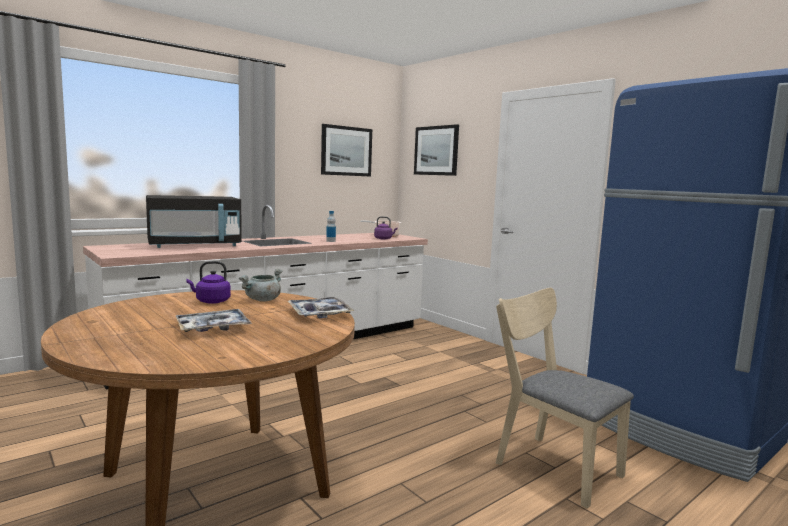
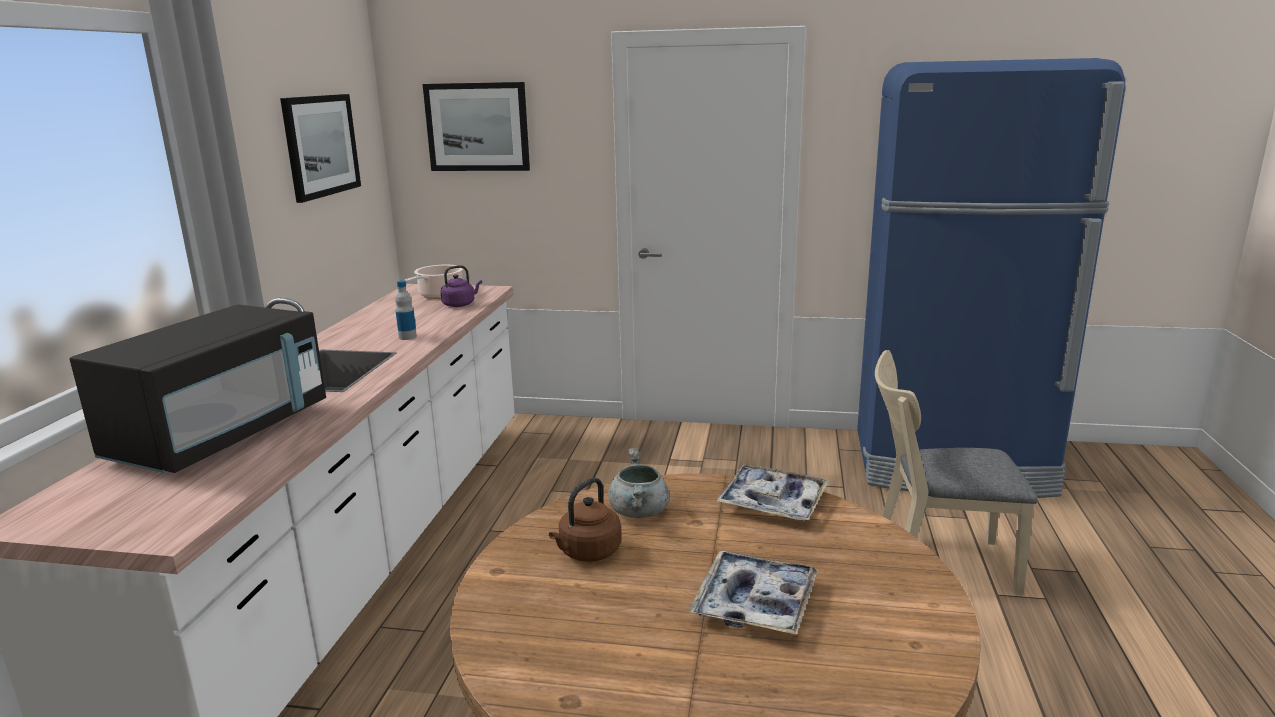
camera: 40 degrees left, 10 degrees up
purple kettle [186,261,231,304] -> brown kettle [549,478,621,562]

